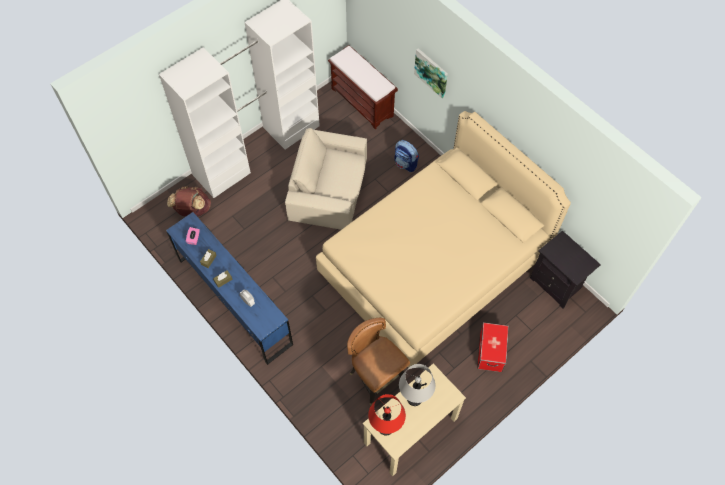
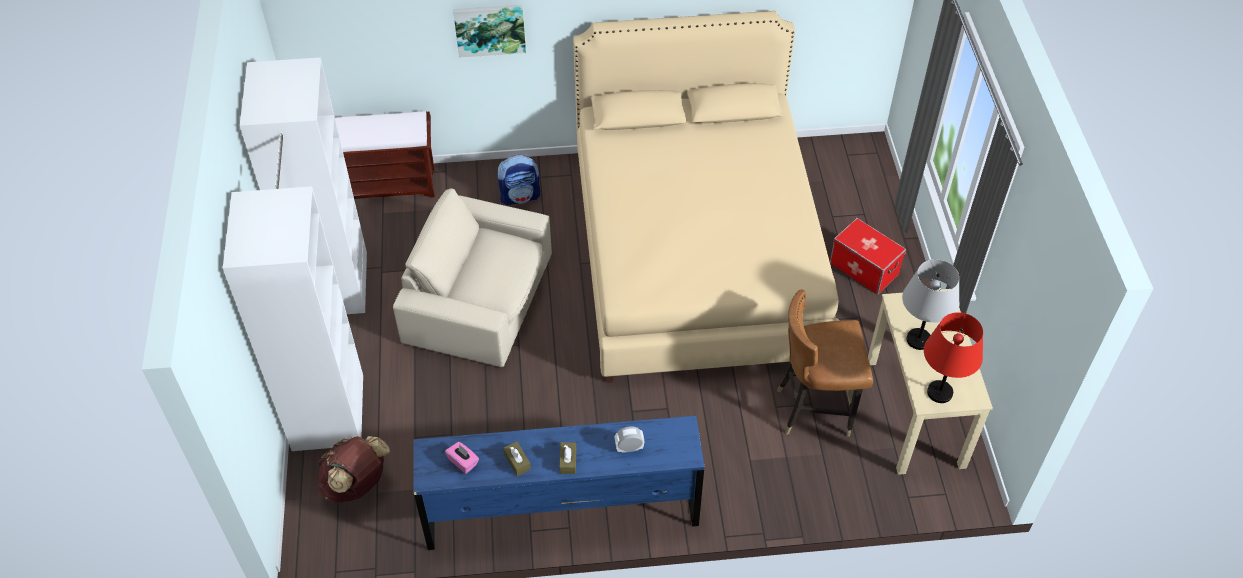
camera: 55 degrees left, 10 degrees down
beige armchair [285,128,367,230] -> beige armchair turned 60 degrees clockwise [393,188,552,367]
black nightstand [530,230,601,309] -> none

